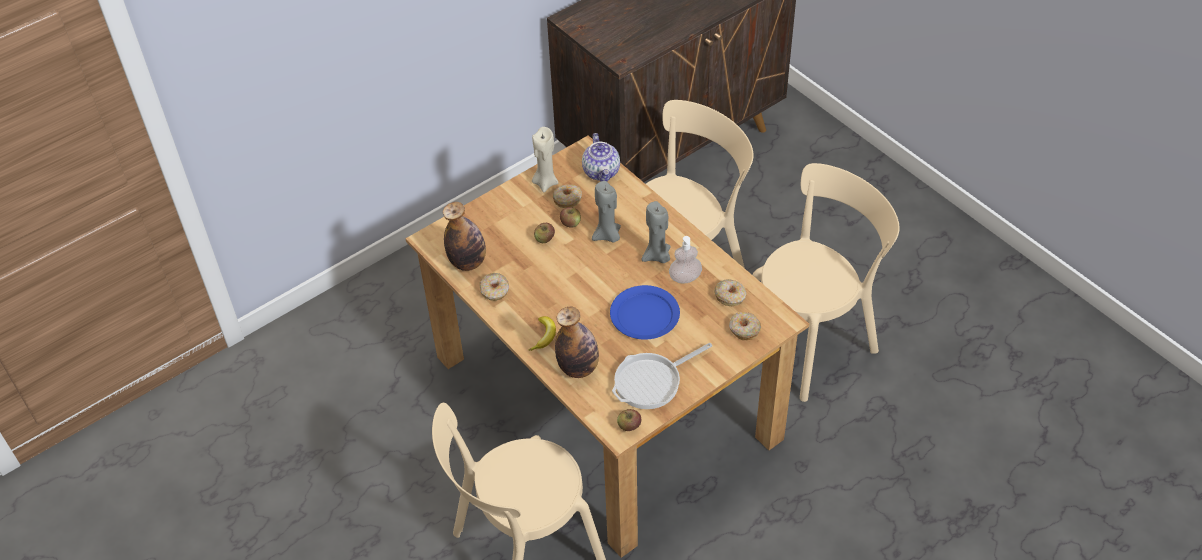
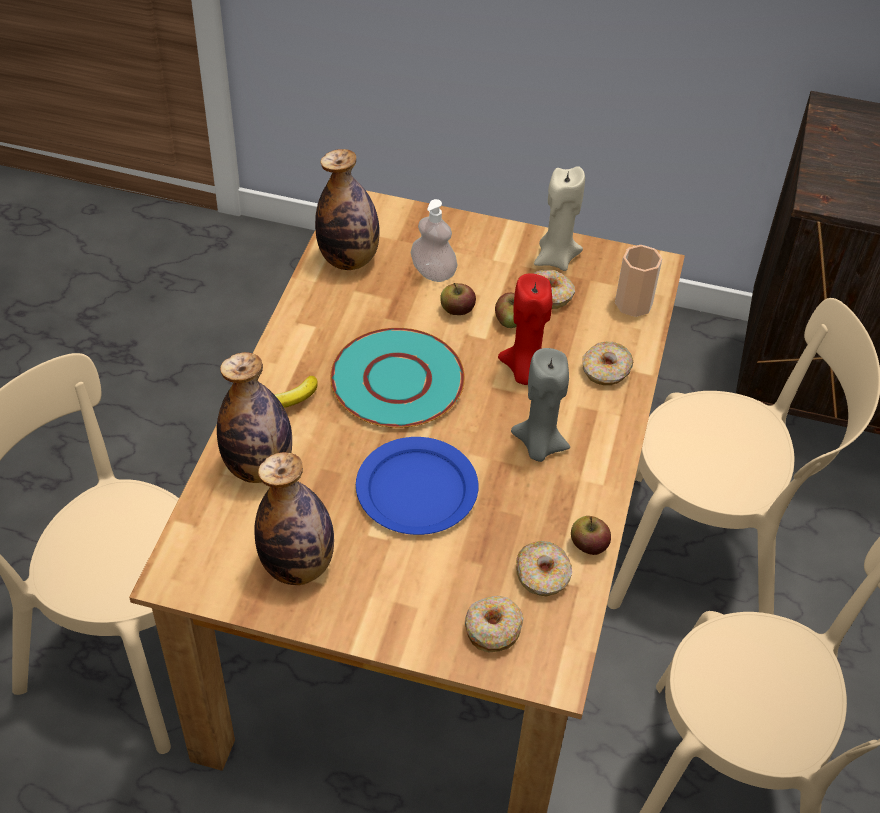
camera: 50 degrees right, 0 degrees up
donut [480,273,509,301] -> donut moved to [582,342,633,385]
teapot [582,133,620,182] -> cup [615,245,662,317]
grey candle [592,181,621,243] -> red candle [498,273,552,385]
frying pan [612,343,712,409] -> bottle [254,452,334,585]
apple [617,409,641,431] -> apple moved to [571,516,611,555]
soap dispenser [669,236,702,283] -> soap dispenser moved to [411,199,457,282]
none -> turquoise plate [330,328,465,428]

